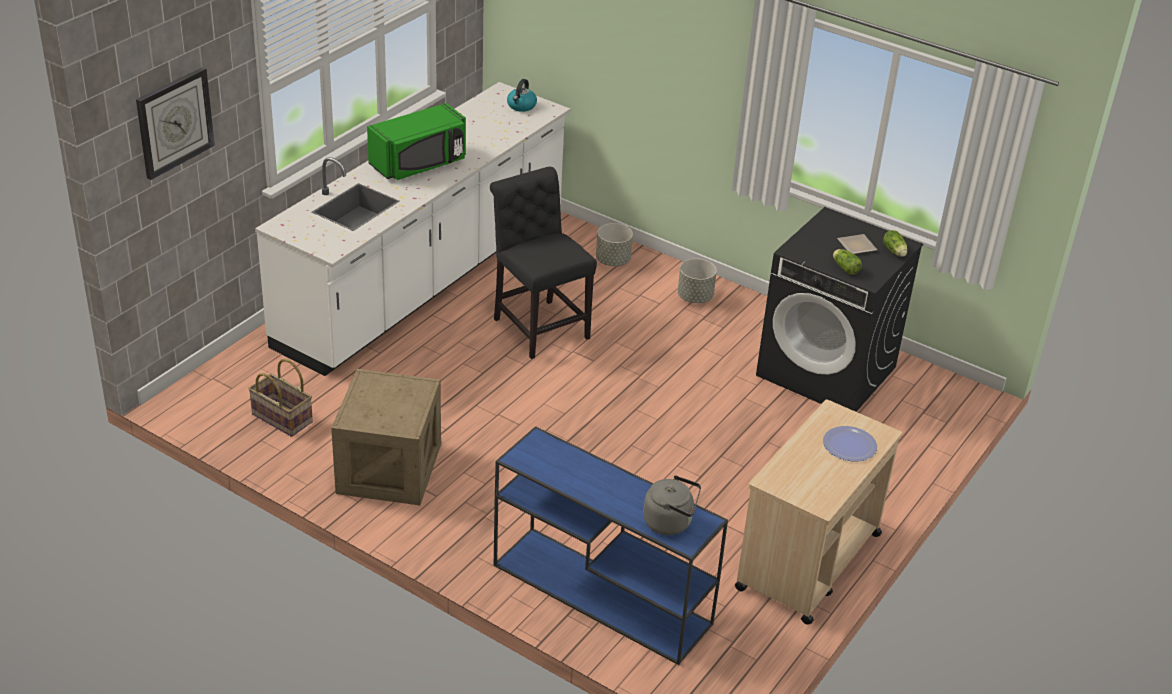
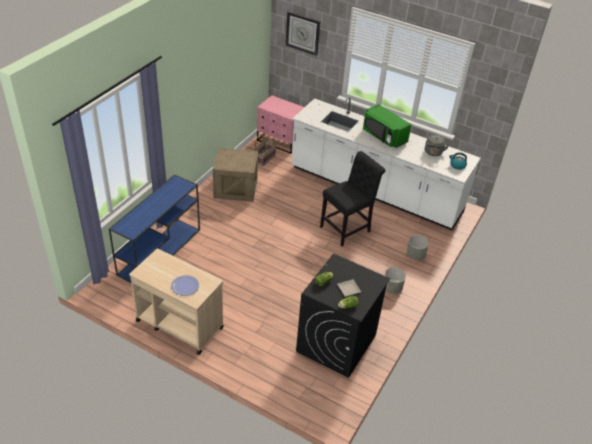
camera: 85 degrees right, 5 degrees up
grey kettle [643,475,701,535] -> grey kettle moved to [425,135,450,156]
none -> pink nightstand [257,95,304,154]

